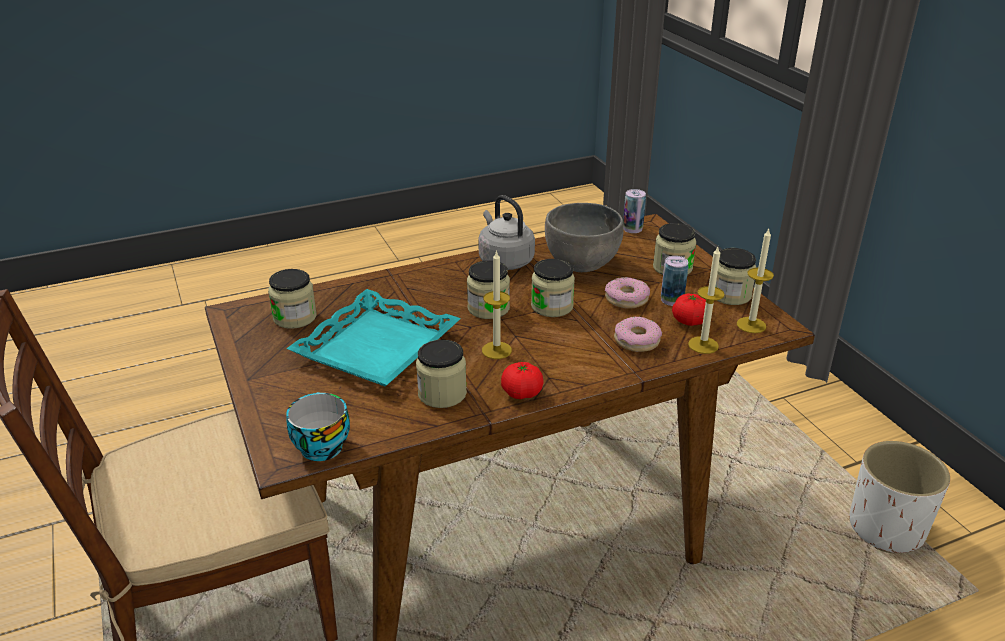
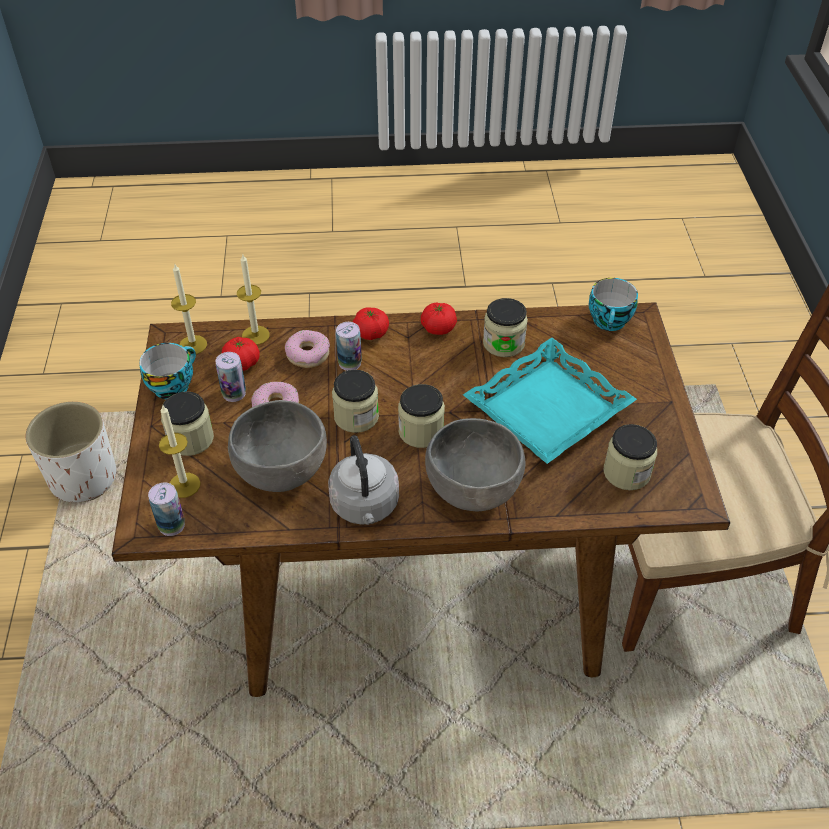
camera: 160 degrees left, 15 degrees up
candle [482,250,512,359] -> candle moved to [159,404,201,498]
jar [715,248,757,305] -> cup [139,343,196,399]
none -> can [336,322,362,371]
none -> tomato [353,307,389,340]
none -> grey bowl [425,418,526,511]

